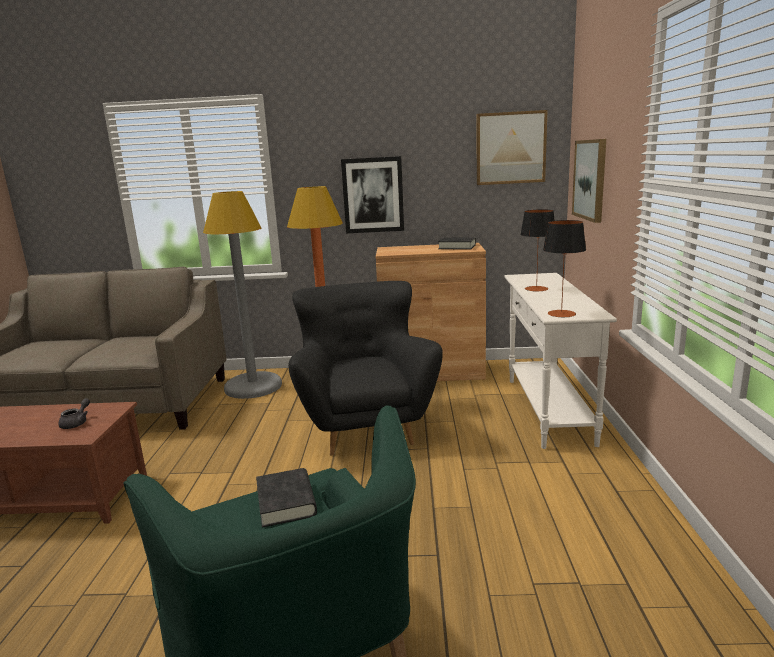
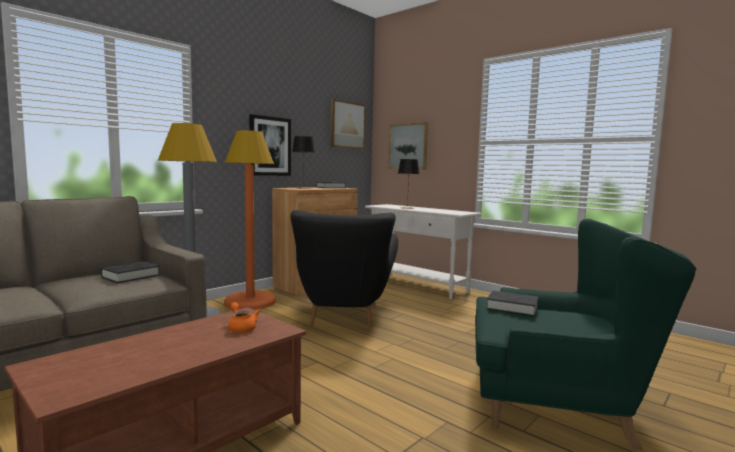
camera: 50 degrees left, 10 degrees down
grey teapot [58,398,90,429] -> orange teapot [228,302,260,333]
black armchair [288,281,443,456] -> black armchair turned 120 degrees counterclockwise [290,210,398,328]
table lamp [543,220,586,317] -> table lamp moved to [292,136,315,189]
none -> black book [101,261,160,283]

